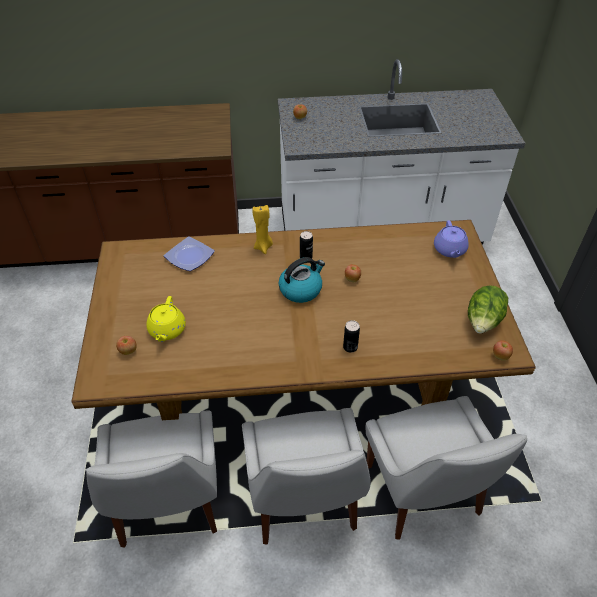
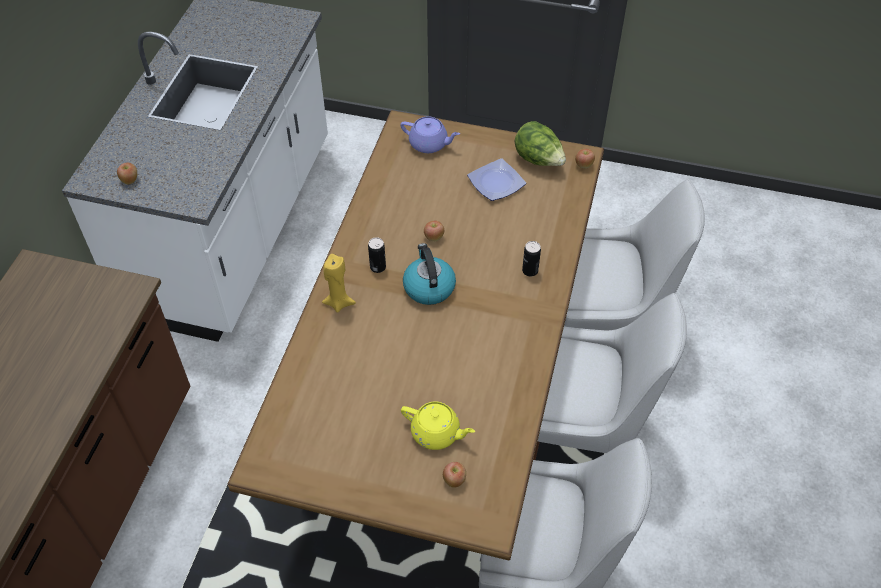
camera: 70 degrees left, 5 degrees up
plate [164,237,215,271] -> plate moved to [467,158,526,201]

